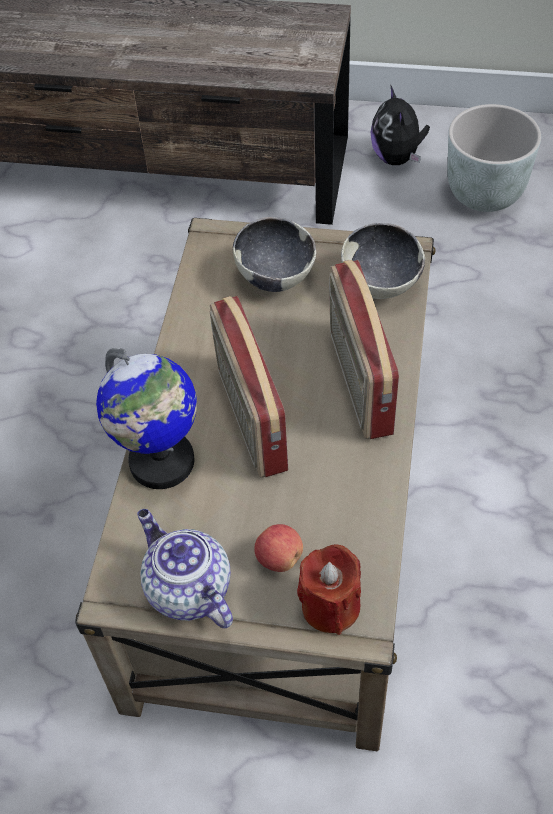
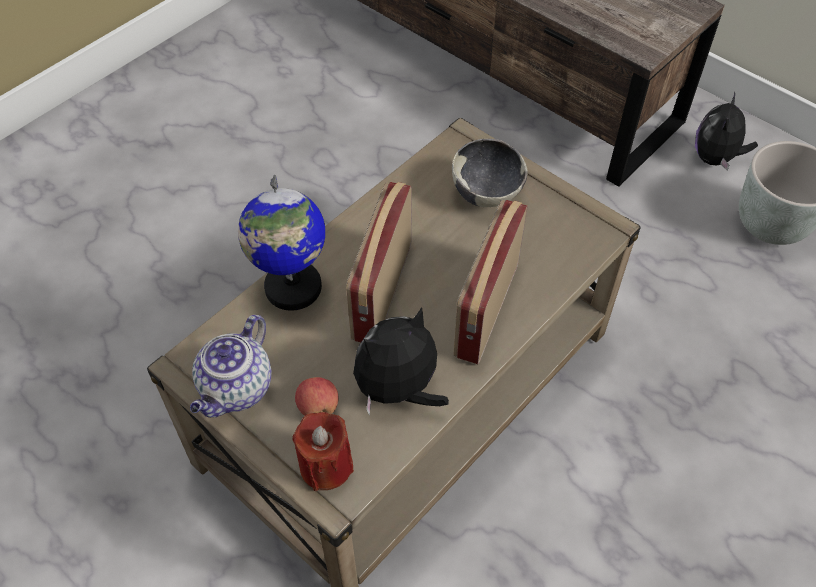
camera: 30 degrees right, 0 degrees up
teapot [137,509,233,628] -> teapot turned 150 degrees counterclockwise [190,315,272,418]
bowl [341,223,425,299] -> none
none -> plush toy [353,307,449,416]

